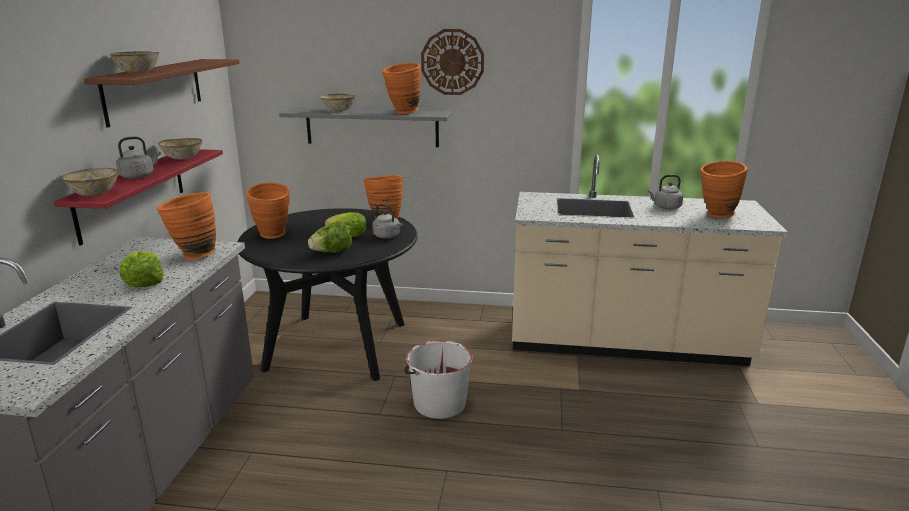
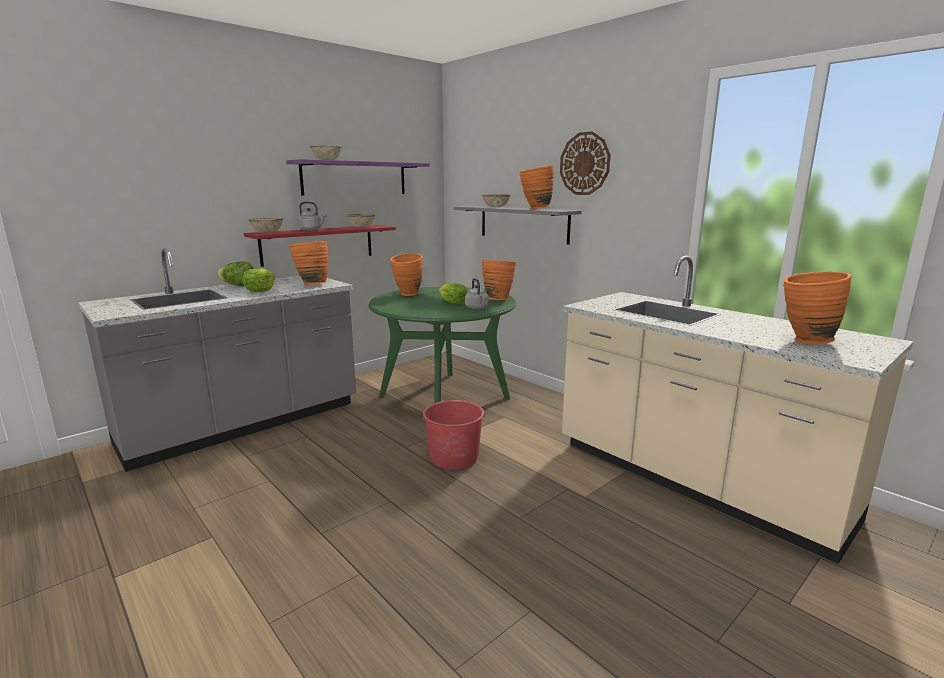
camera: 40 degrees right, 5 degrees down
brown shelf [84,59,239,128] -> purple shelf [286,159,430,196]
black dining table [237,208,418,381] -> green dining table [368,287,516,403]
lettuce [308,222,352,253] -> lettuce moved to [217,261,254,286]
white bucket [404,340,473,419] -> red bucket [421,400,486,470]
grey kettle [648,175,683,210] -> none

